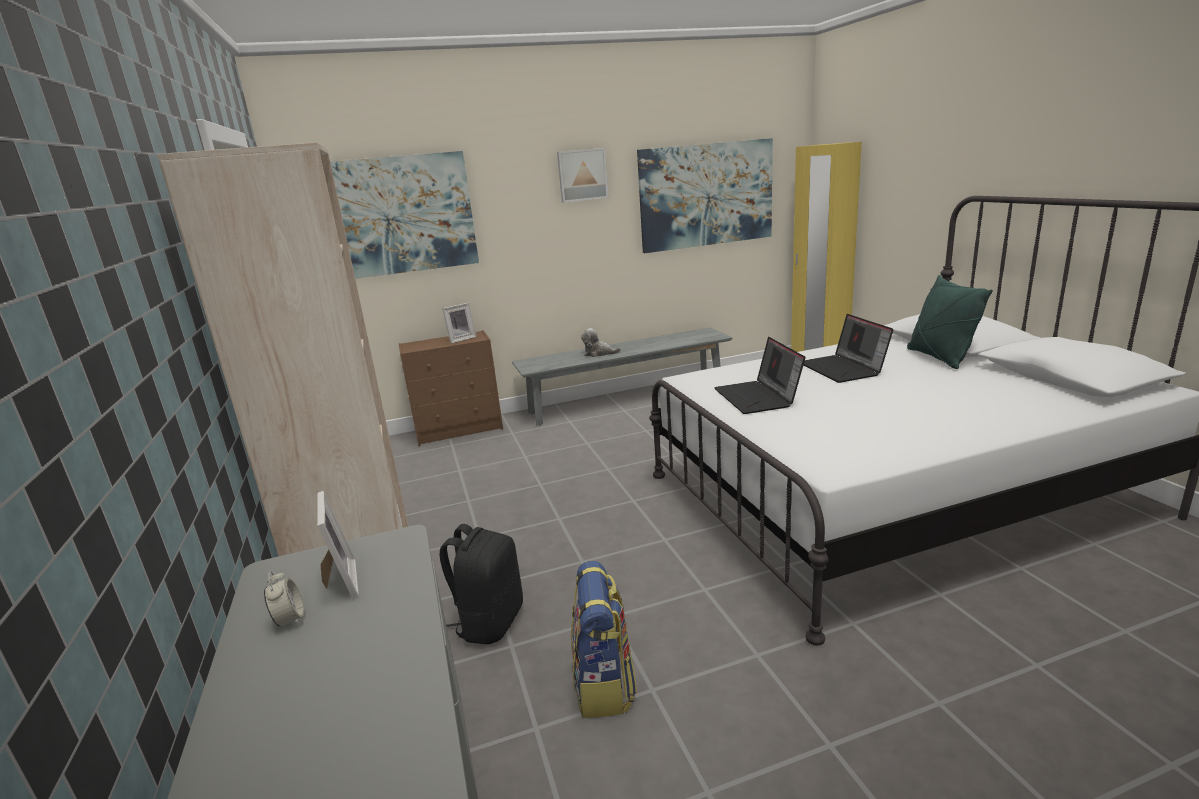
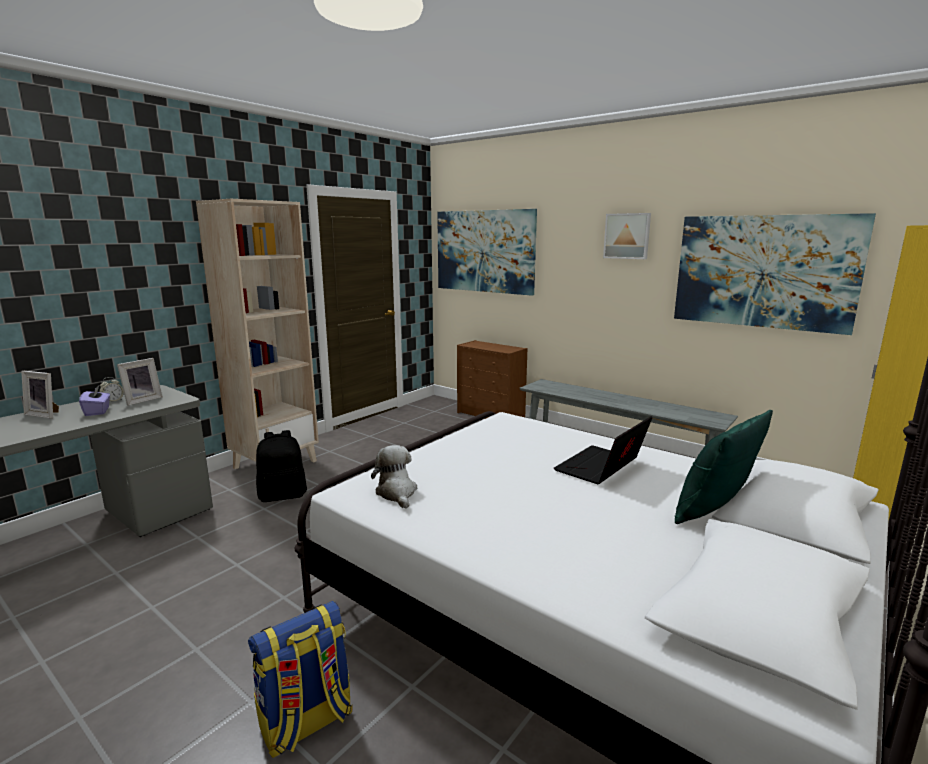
camera: 55 degrees right, 5 degrees down
picture frame [442,303,477,343] -> picture frame moved to [21,371,59,418]
backpack [571,561,637,718] -> backpack moved to [248,601,353,758]
plush toy [581,328,621,357] -> plush toy moved to [371,445,417,509]
laptop [714,337,805,414] -> none
none -> purple tissue box [79,385,110,416]

